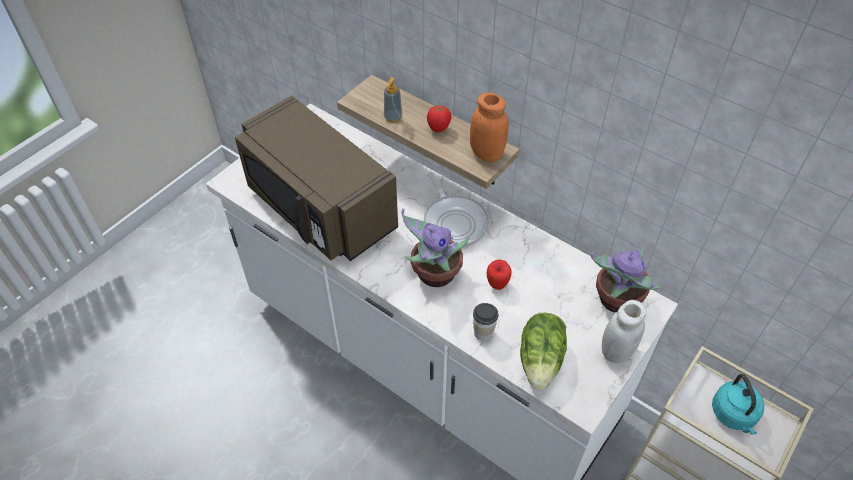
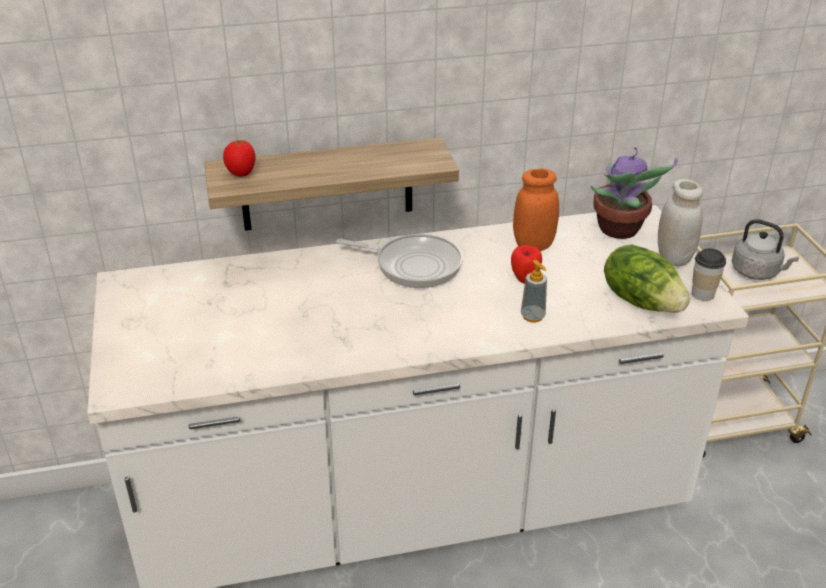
camera: 50 degrees left, 15 degrees down
brown microwave [235,96,398,261] -> none
soap dispenser [384,77,402,123] -> soap dispenser moved to [521,260,547,323]
potted plant [402,209,470,287] -> none
tomato [427,105,451,133] -> tomato moved to [223,140,255,177]
orange jar [470,93,509,162] -> orange jar moved to [513,168,559,251]
cup [473,303,499,341] -> cup moved to [692,248,726,301]
turquoise kettle [712,374,764,435] -> grey kettle [732,219,799,280]

